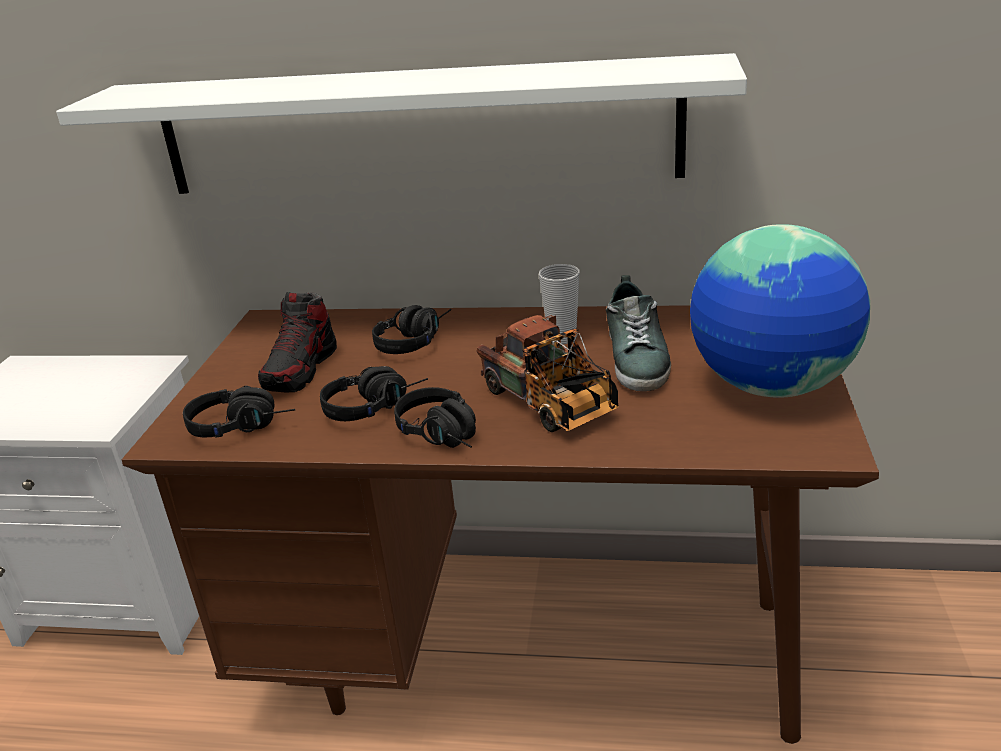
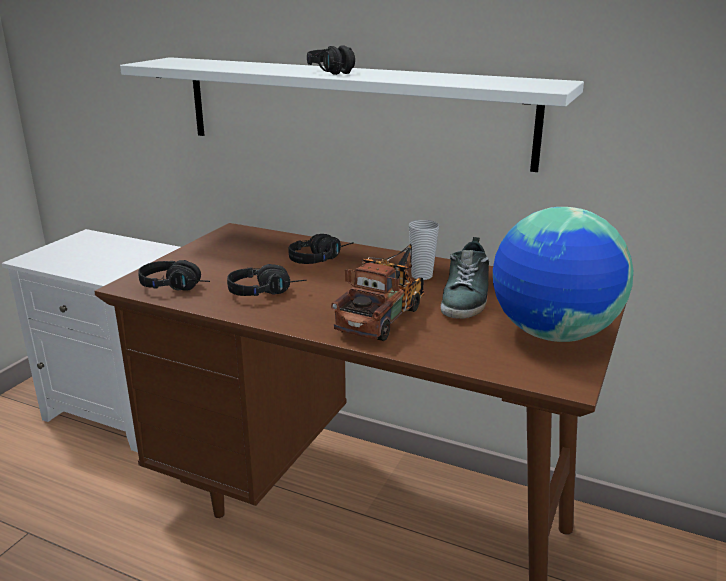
camera: 15 degrees right, 5 degrees down
shoe [258,292,337,392] -> none
black headphones [394,387,476,448] -> black headphones moved to [307,45,355,75]
toy truck [477,315,619,432] -> toy truck turned 135 degrees counterclockwise [331,244,425,341]

